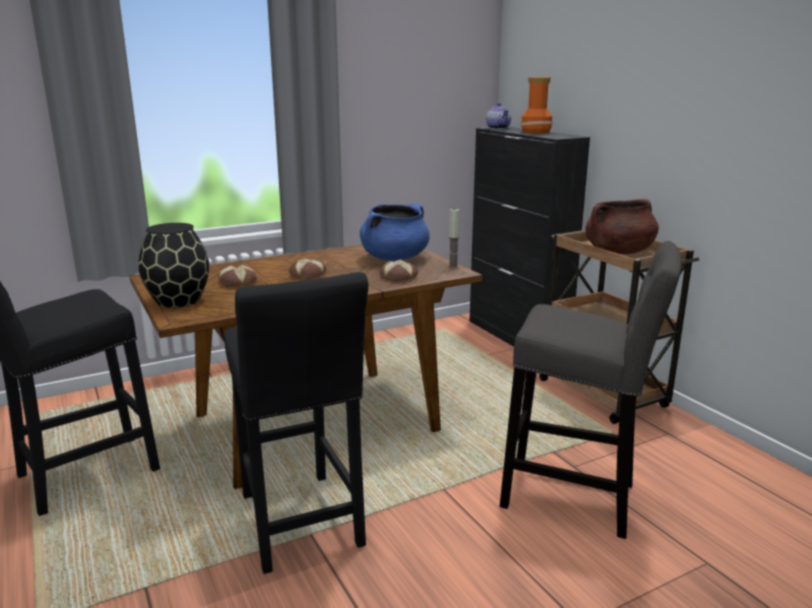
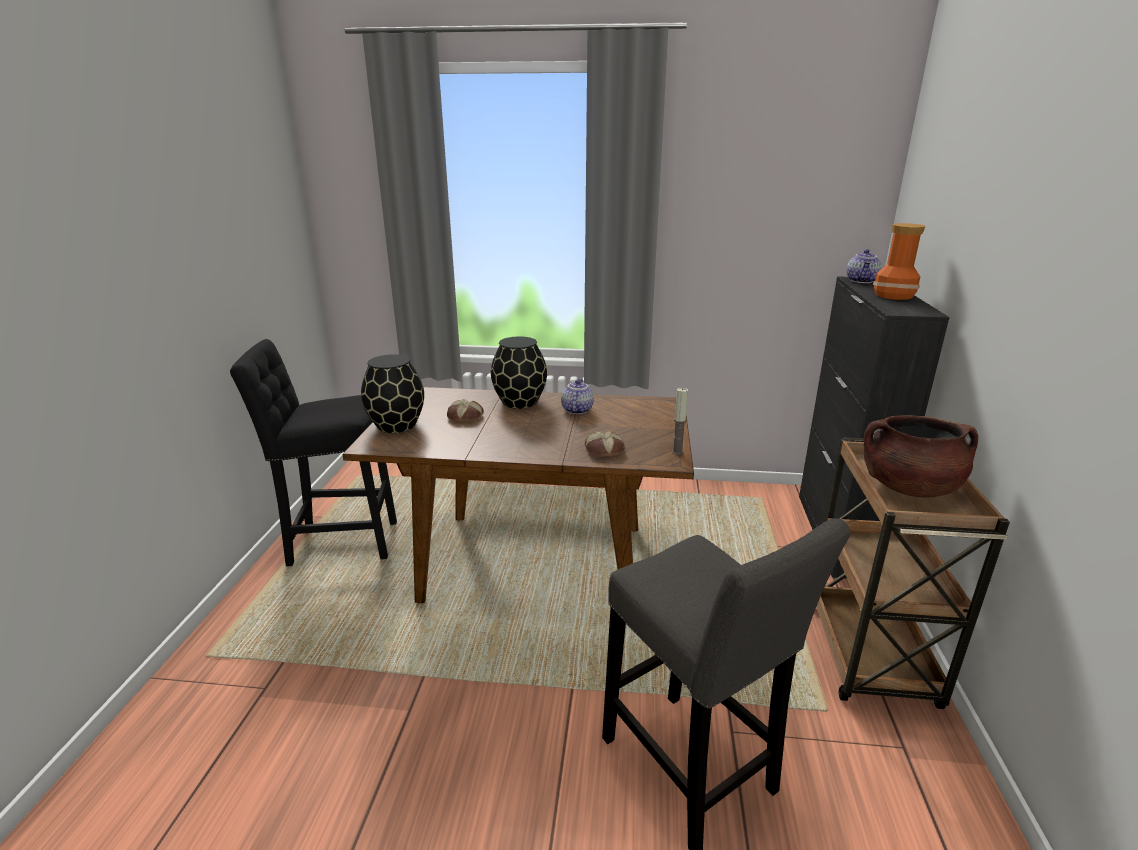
camera: 35 degrees right, 5 degrees up
black stool [224,272,368,574] -> none
bread [289,258,326,279] -> none
blue cooking pot [360,203,430,261] -> none
none -> black vase [491,336,547,409]
none -> teapot [561,379,594,414]

